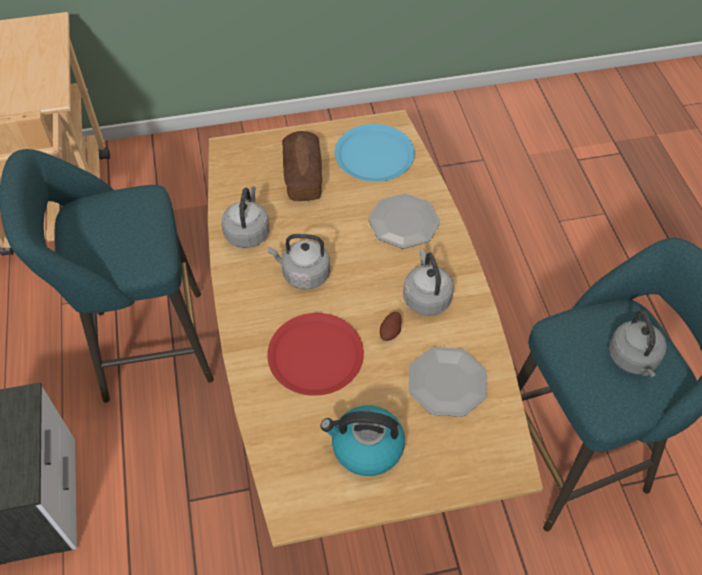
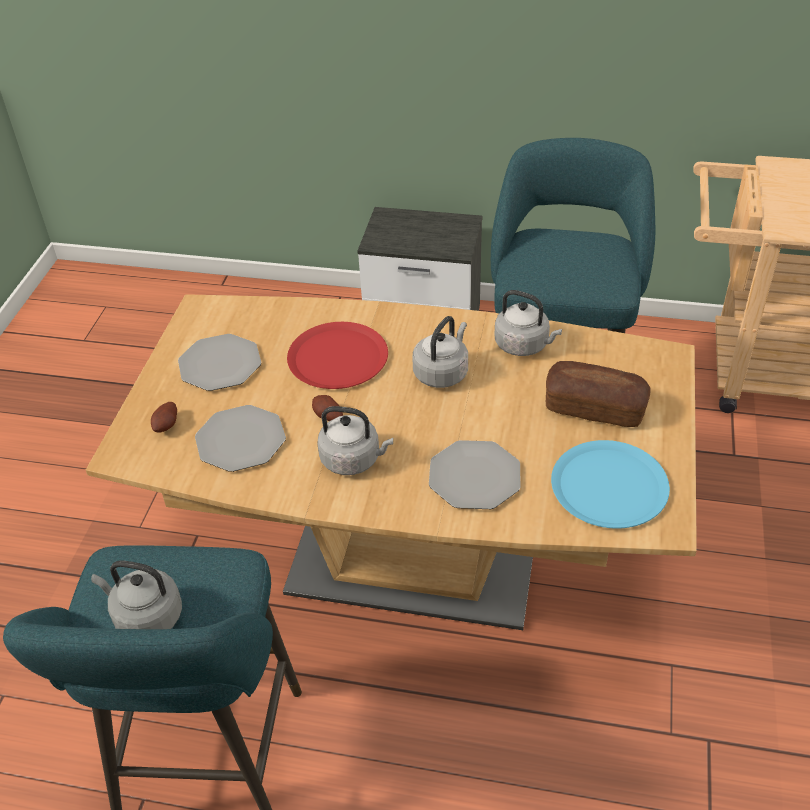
camera: 115 degrees right, 10 degrees down
kettle [320,405,405,476] -> plate [178,334,261,391]
none -> potato [151,402,177,432]

